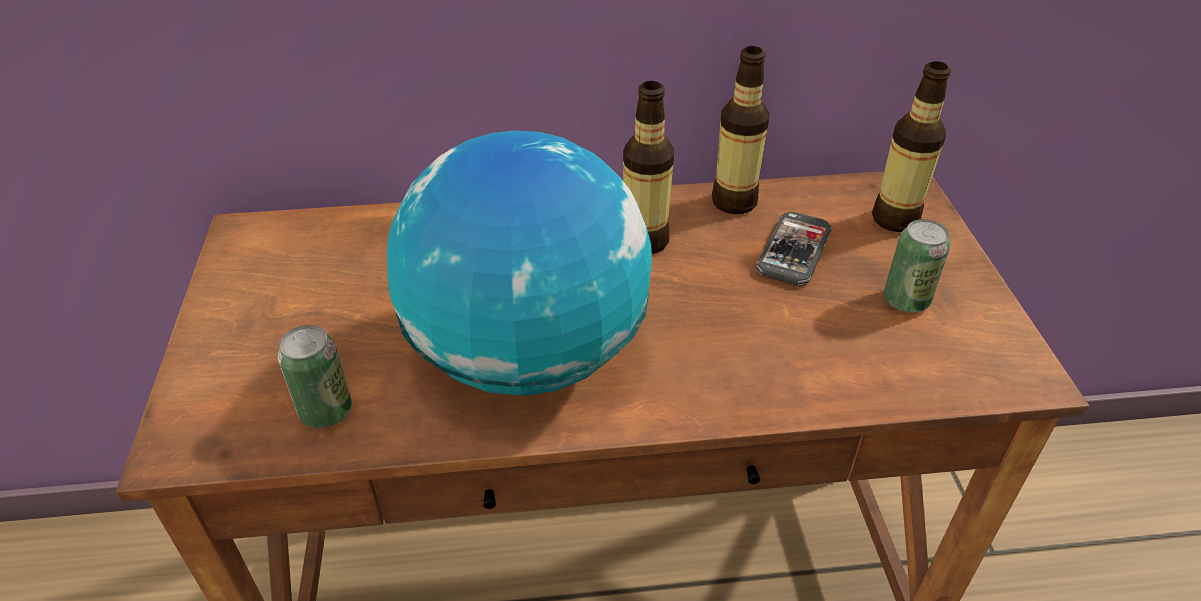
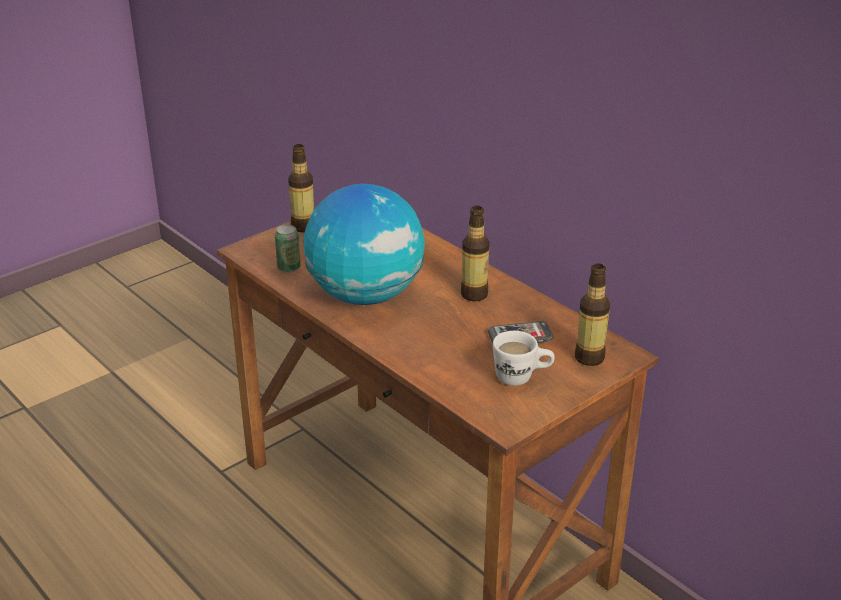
camera: 55 degrees right, 10 degrees down
bottle [712,46,770,214] -> bottle moved to [288,144,314,232]
can [884,219,951,313] -> white mug [493,331,555,386]

